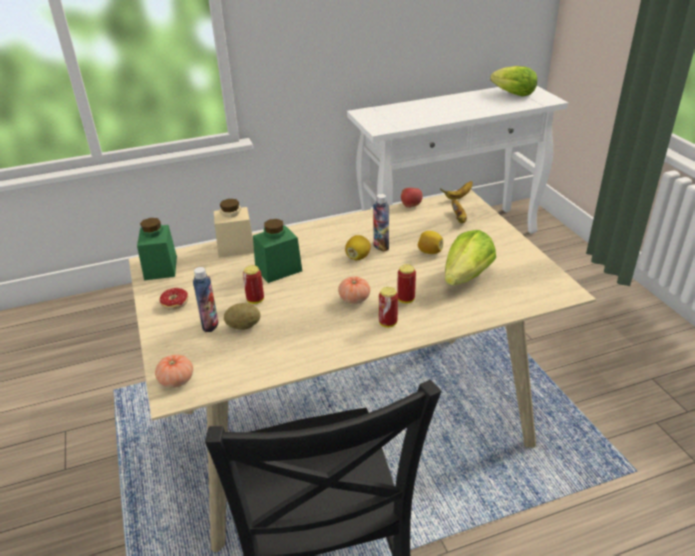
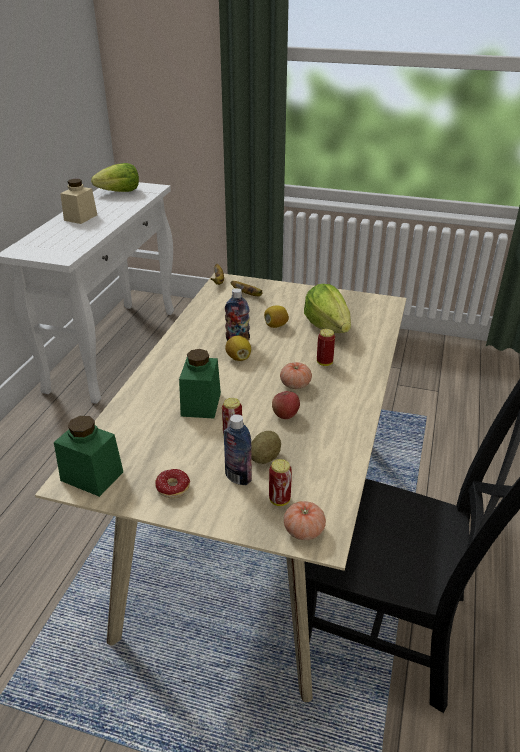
camera: 55 degrees left, 0 degrees up
beige jar [214,199,254,258] -> beige jar moved to [60,179,97,224]
can [379,287,398,328] -> can moved to [269,459,292,506]
apple [401,188,423,208] -> apple moved to [272,391,300,419]

